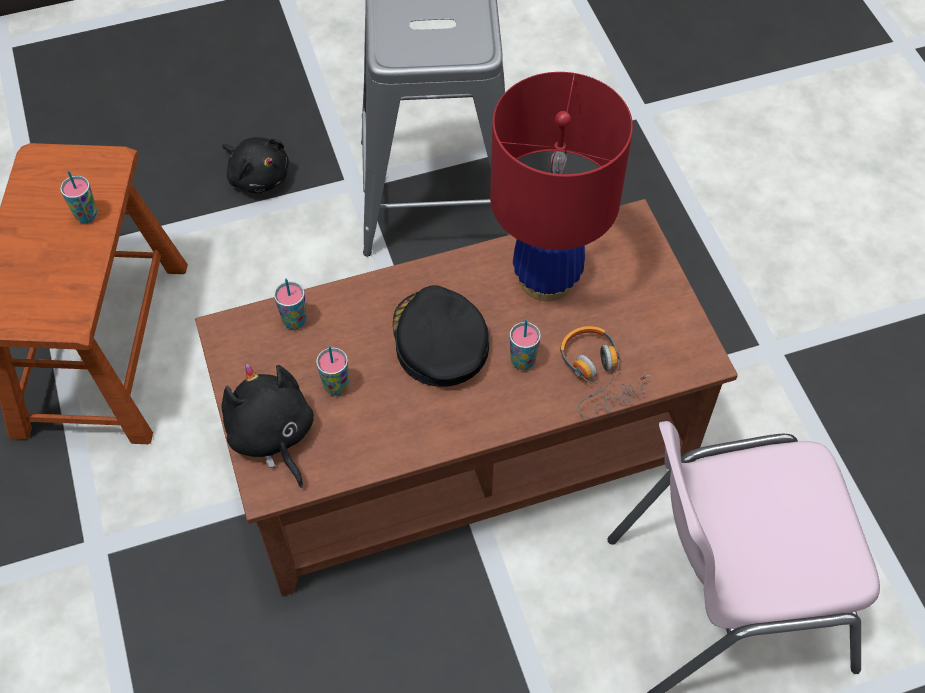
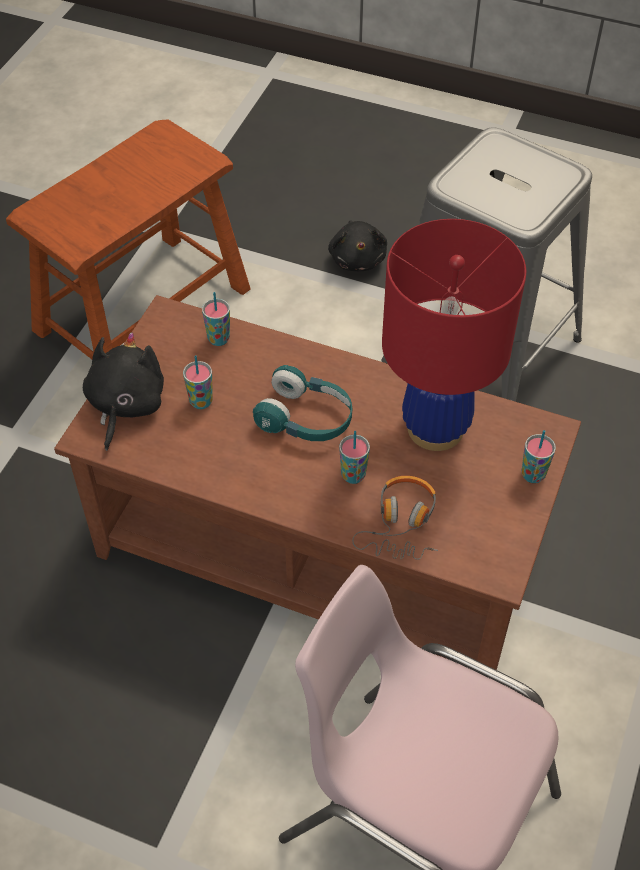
camera: 40 degrees right, 5 degrees down
cup [60,170,98,223] -> cup moved to [522,430,556,483]
black cap [393,285,489,387] -> turquoise headphones [253,365,352,441]

